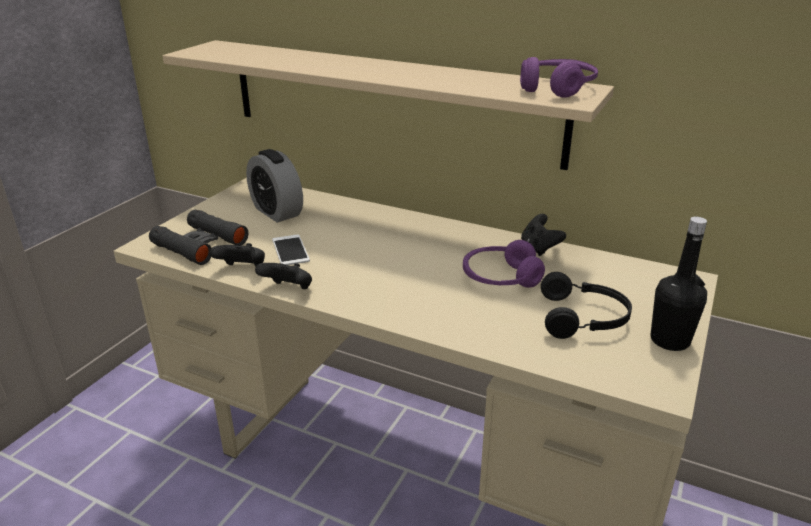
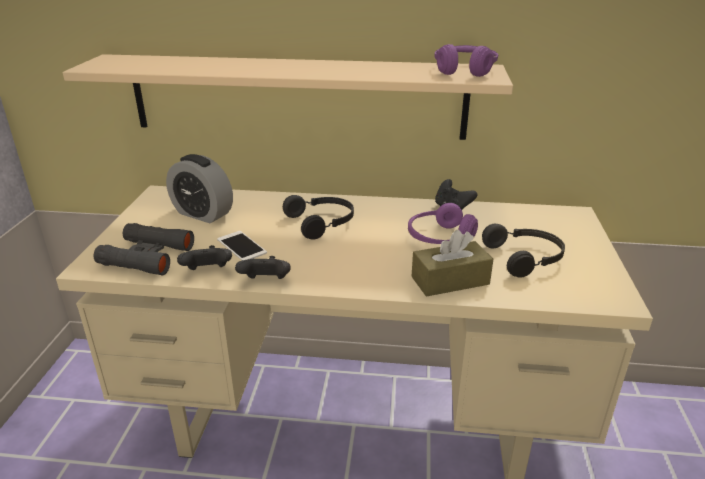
camera: 20 degrees left, 0 degrees up
black bottle [651,217,707,351] -> none
none -> black headphones [283,195,354,240]
none -> brown tissue box [411,230,493,297]

